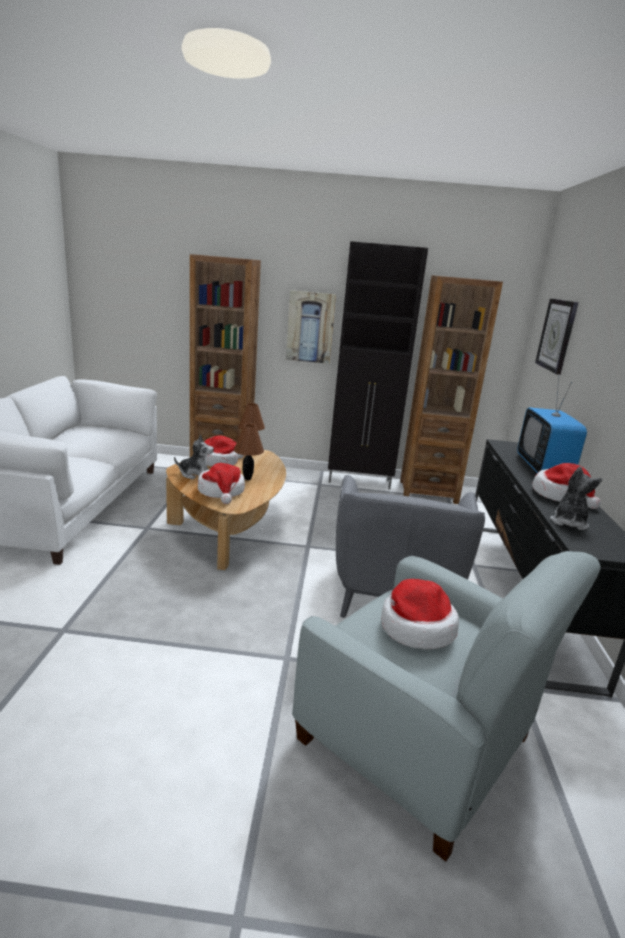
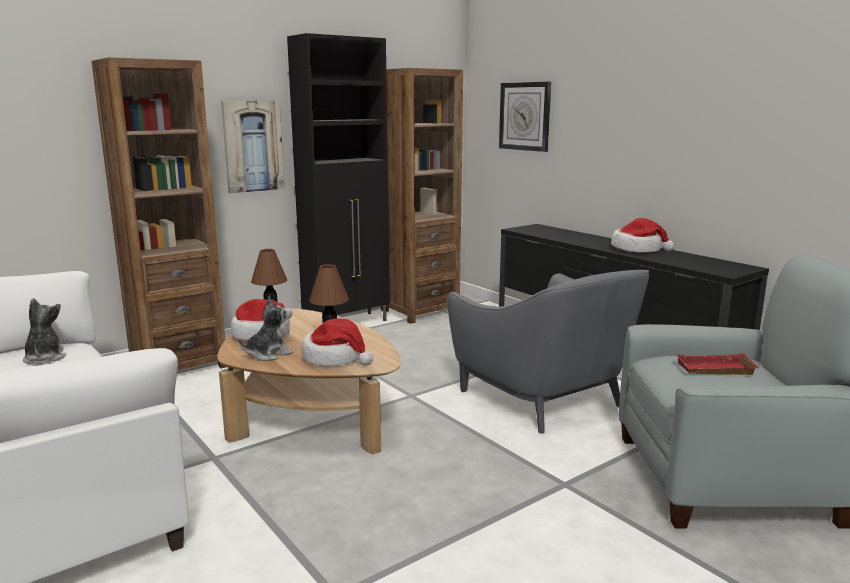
camera: 40 degrees left, 5 degrees down
hat [381,579,459,649] -> red tray [676,353,759,375]
television [517,376,587,473] -> none
plush toy [550,467,602,530] -> plush toy moved to [23,298,66,364]

